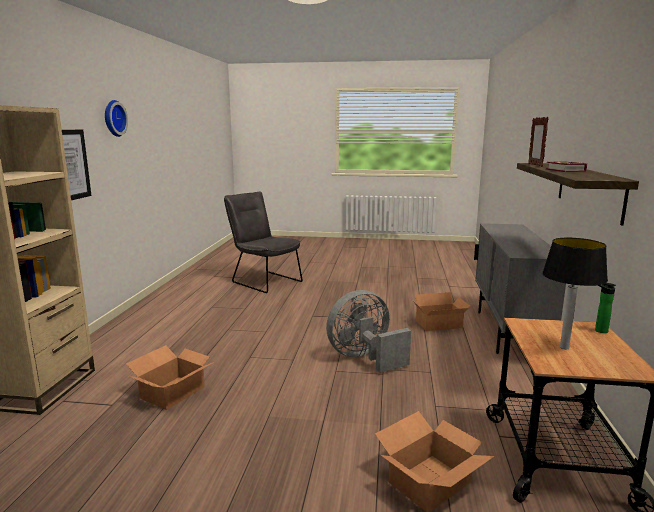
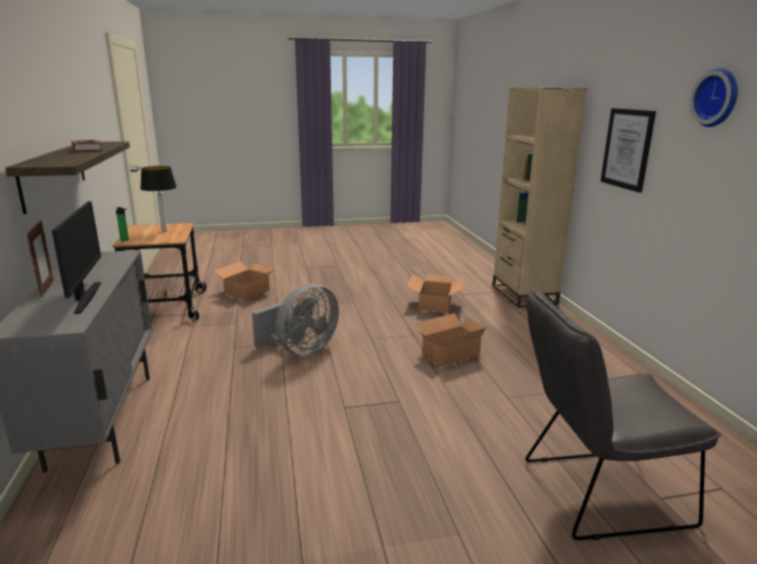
camera: 160 degrees right, 5 degrees up
grey chair [224,192,303,293] -> grey chair turned 150 degrees clockwise [525,288,721,540]
cardboard box [413,292,470,331] -> cardboard box moved to [417,313,487,367]
picture frame [528,117,548,167] -> picture frame moved to [27,220,54,297]
none -> monitor [52,201,101,314]

